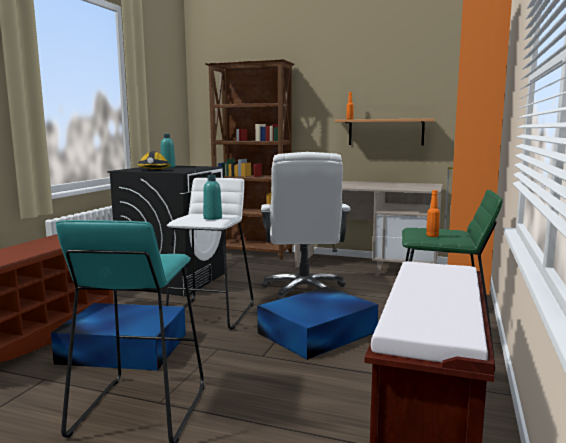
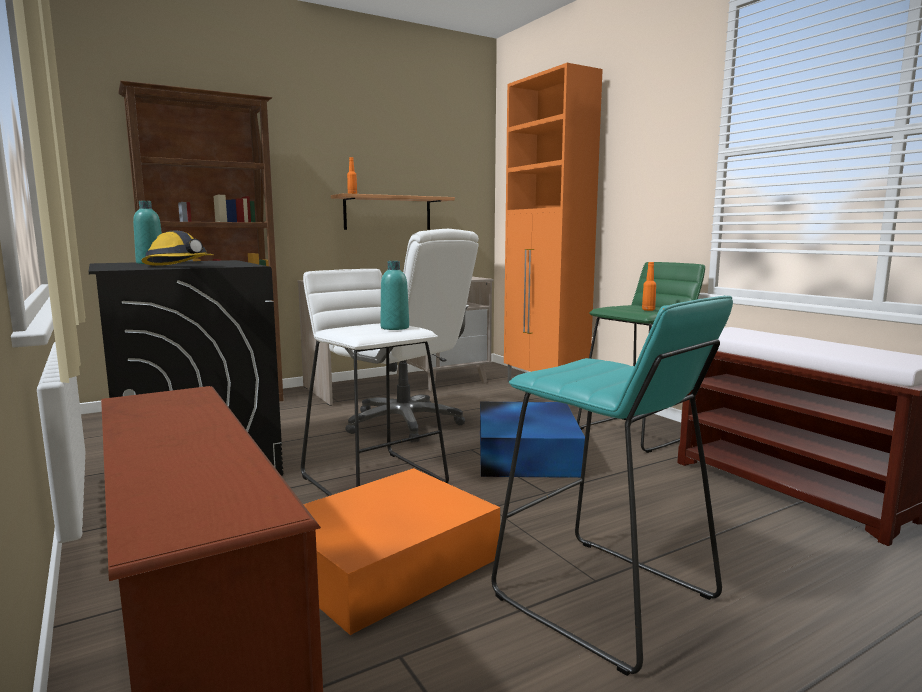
camera: 50 degrees left, 0 degrees up
blue storage box [51,303,186,371] -> orange storage box [303,468,500,635]

